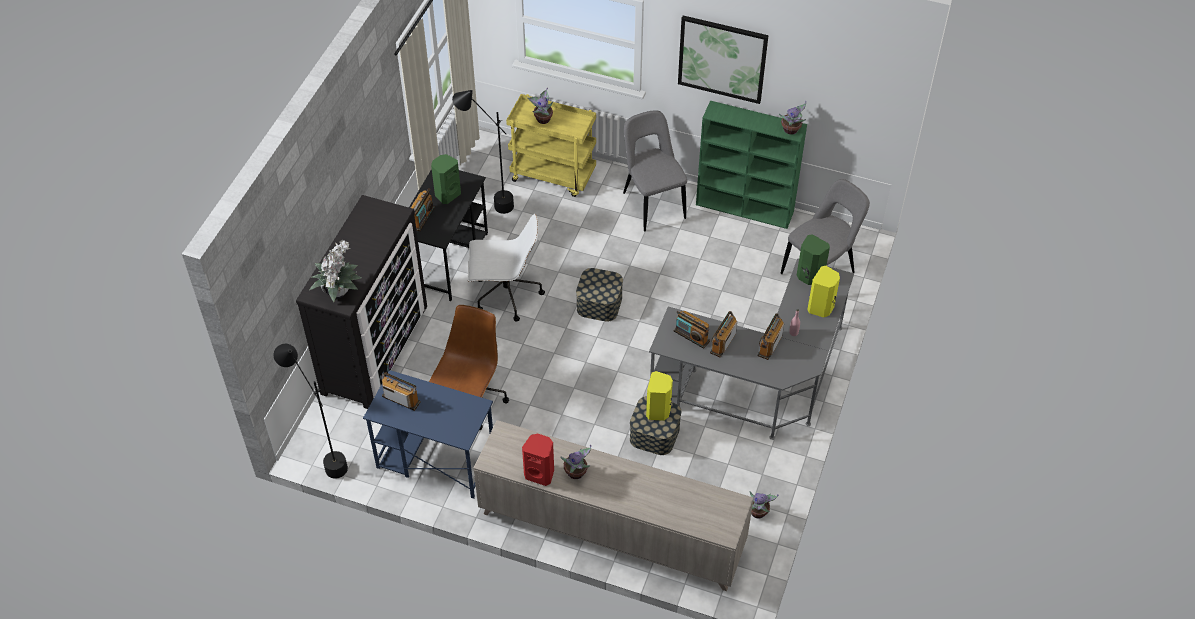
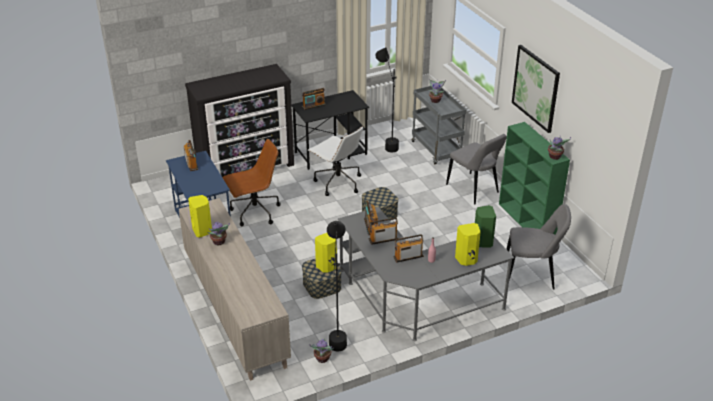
camera: 45 degrees right, 15 degrees down
black floor lamp [274,344,348,478] -> black floor lamp moved to [327,221,347,352]
potted plant [309,240,361,302] -> none
green speaker [431,154,461,204] -> none
yellow cart [506,94,596,197] -> grey cart [412,86,466,164]
red speaker [522,434,554,486] -> yellow speaker [188,195,212,238]
grey chair [623,110,687,231] -> grey chair turned 120 degrees clockwise [446,134,507,204]

